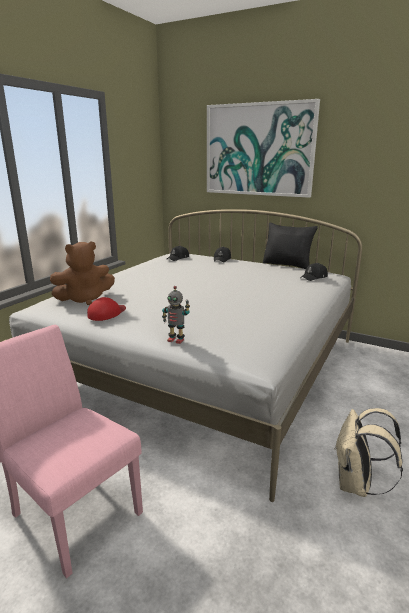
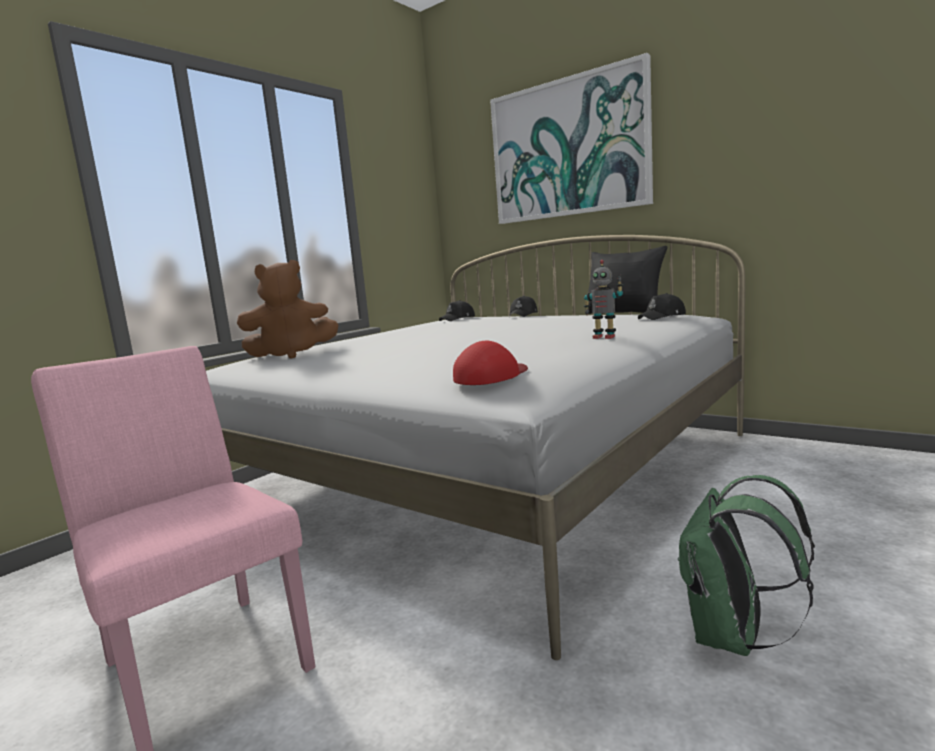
camera: 10 degrees right, 10 degrees down
red cap [87,297,126,321] -> red cap moved to [453,341,528,385]
toy robot [162,286,190,344] -> toy robot moved to [584,260,623,339]
beige backpack [334,408,403,497] -> green backpack [678,475,815,656]

